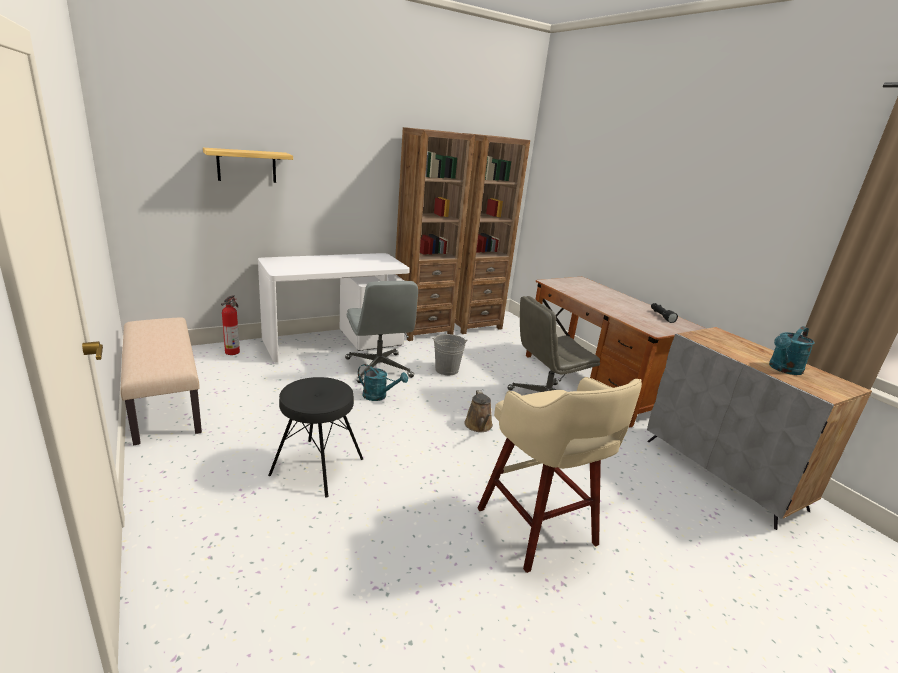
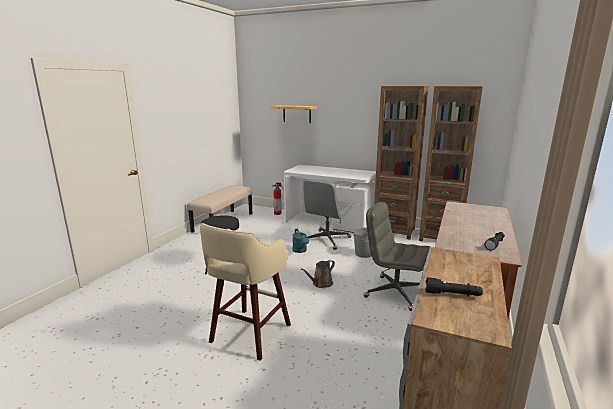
camera: 55 degrees right, 5 degrees down
turquoise watering can [769,326,815,375] -> black flashlight [425,277,483,297]

